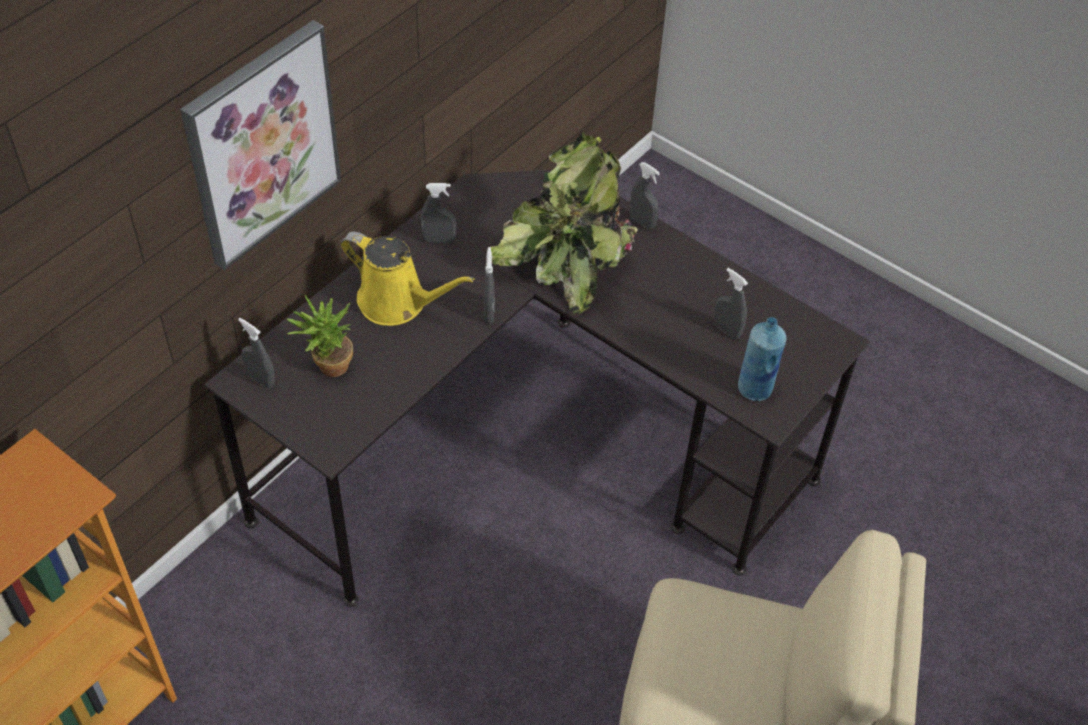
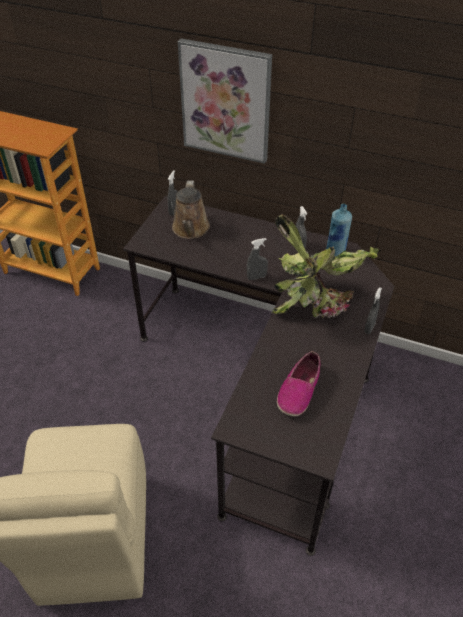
camera: 75 degrees right, 5 degrees down
potted plant [287,295,353,377] -> brown watering can [172,180,210,239]
yellow watering can [341,231,474,326] -> none
grey spray bottle [714,268,748,339] -> shoe [277,351,321,416]
blue bottle [738,317,786,401] -> blue bottle moved to [326,204,352,257]

